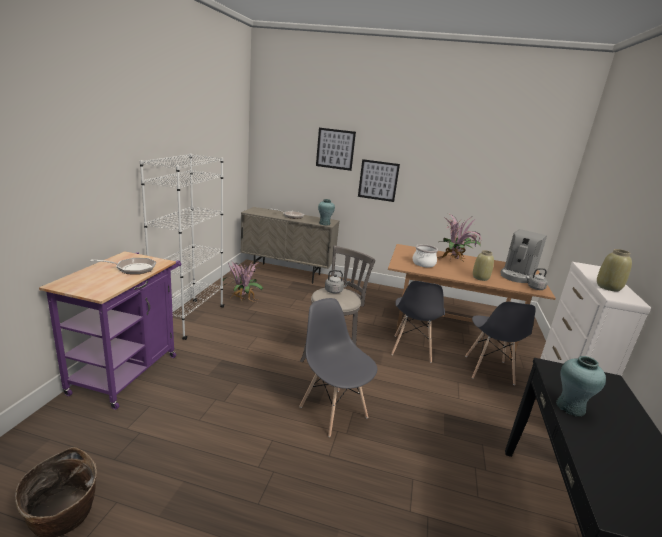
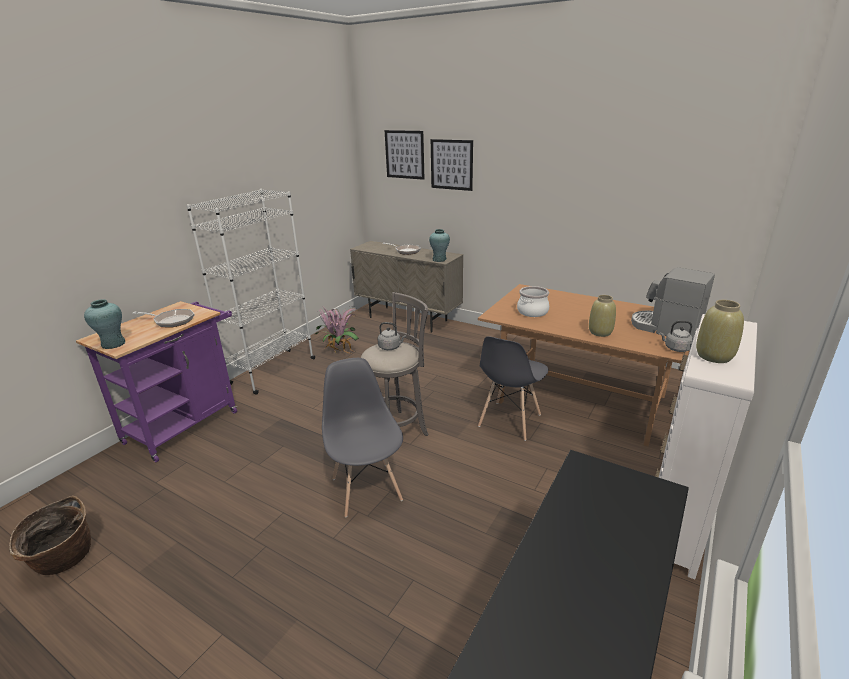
camera: 20 degrees right, 5 degrees up
picture [358,159,400,202] -> picture moved to [385,130,424,180]
potted plant [435,213,482,262] -> none
grey chair [465,302,536,385] -> none
coffee machine [500,229,547,283] -> coffee machine turned 75 degrees clockwise [631,267,715,338]
turquoise vase [556,356,606,417] -> turquoise vase moved to [84,299,126,349]

